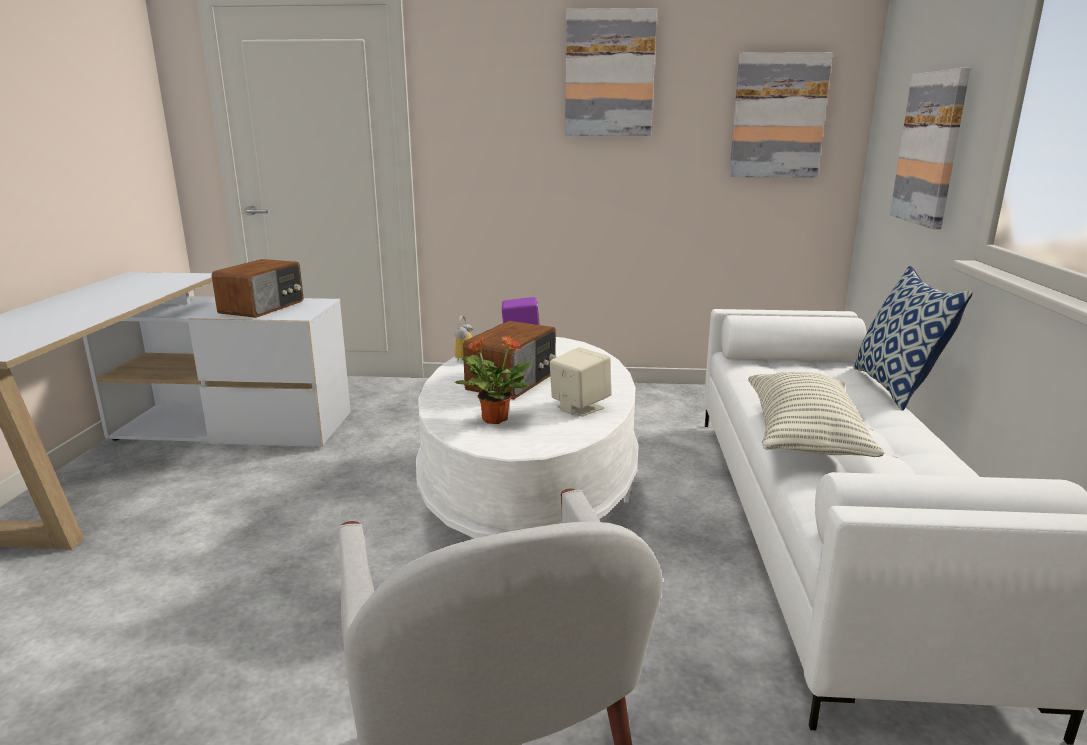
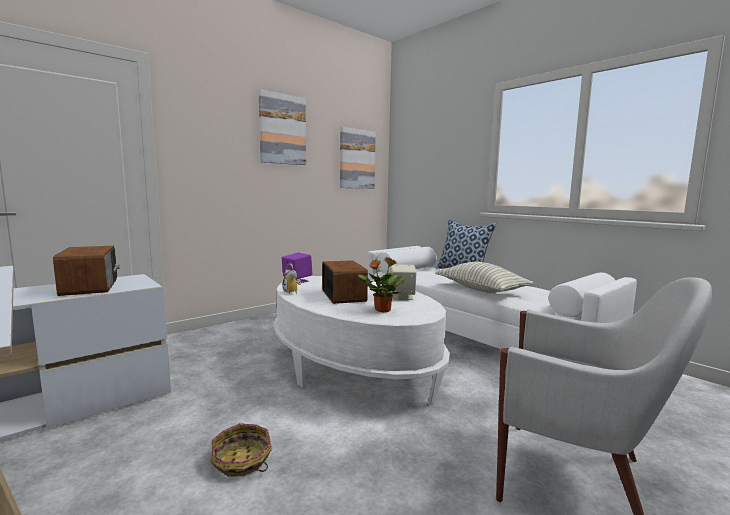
camera: 45 degrees left, 10 degrees down
picture [890,68,970,229] -> none
none -> basket [210,423,272,476]

